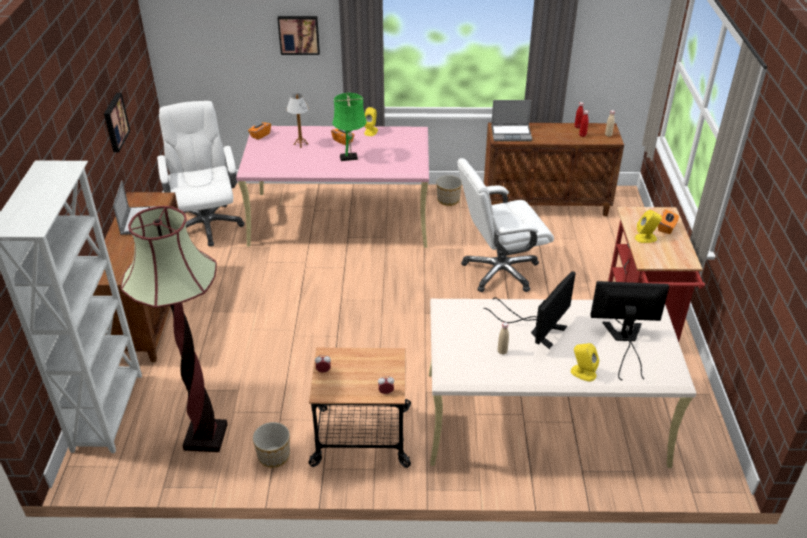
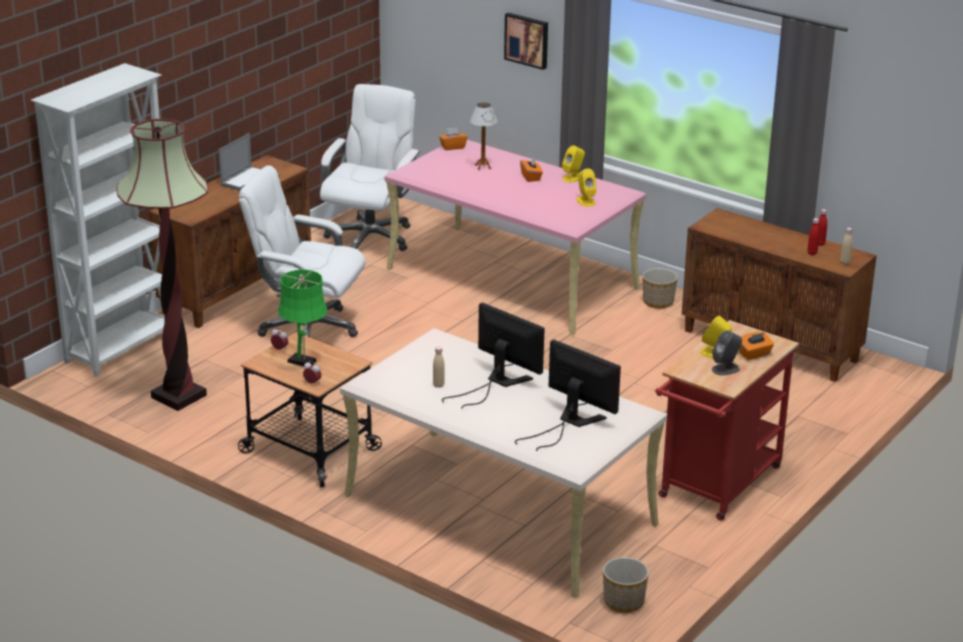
camera: 35 degrees right, 10 degrees down
picture [104,93,130,152] -> none
planter [253,422,290,468] -> planter moved to [603,557,649,613]
green table lamp [332,93,367,161] -> green table lamp moved to [278,269,327,367]
white office chair [457,158,554,292] -> white office chair moved to [239,165,366,337]
monitor [483,271,576,349] -> monitor turned 120 degrees counterclockwise [442,302,545,409]
laptop [491,100,532,141] -> none
yellow speaker [571,343,599,381] -> yellow speaker moved to [576,168,597,207]
none -> grey speaker [712,330,742,375]

